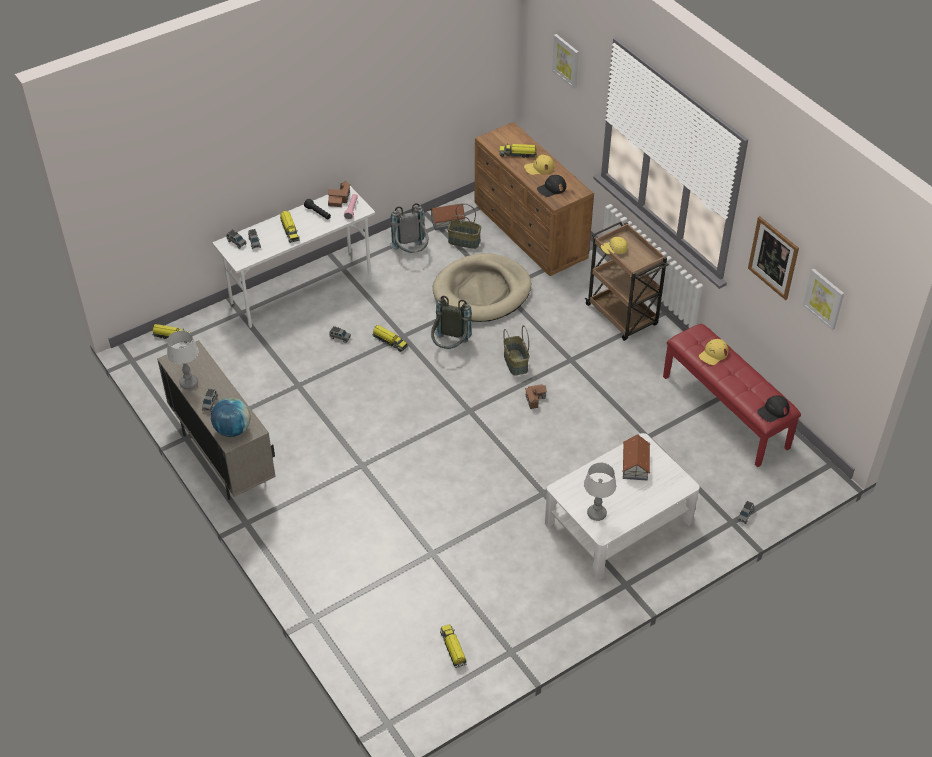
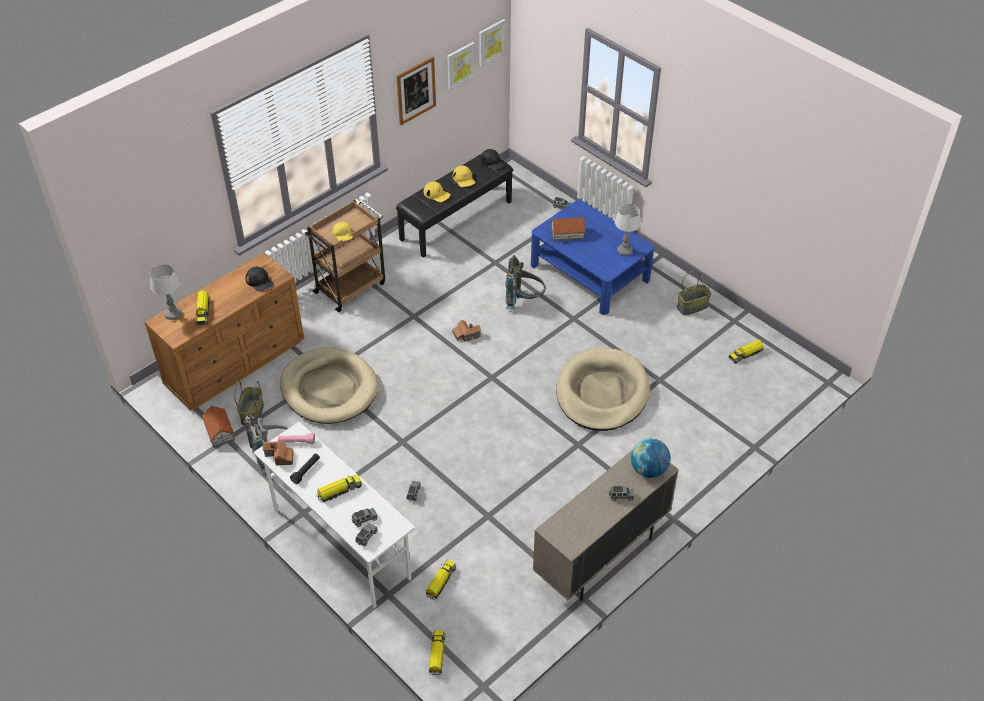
camera: 100 degrees left, 0 degrees up
table lamp [167,331,199,390] -> table lamp moved to [150,264,182,320]
toy truck [372,325,408,352] -> toy truck moved to [426,560,456,600]
grey backpack [431,296,472,349] -> grey backpack moved to [505,255,546,310]
basket [503,325,529,376] -> basket moved to [677,271,712,316]
yellow cap [524,155,554,175] -> yellow cap moved to [453,166,475,187]
white coffee table [545,433,700,580] -> blue coffee table [531,200,654,315]
picture [552,34,579,89] -> picture moved to [479,19,506,67]
red bench [663,324,801,467] -> black bench [396,154,513,258]
none -> beige dog bed [556,348,650,431]

